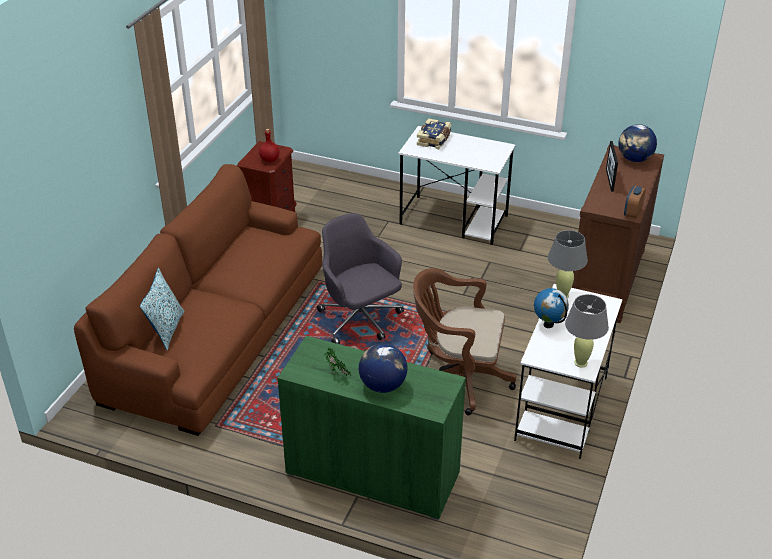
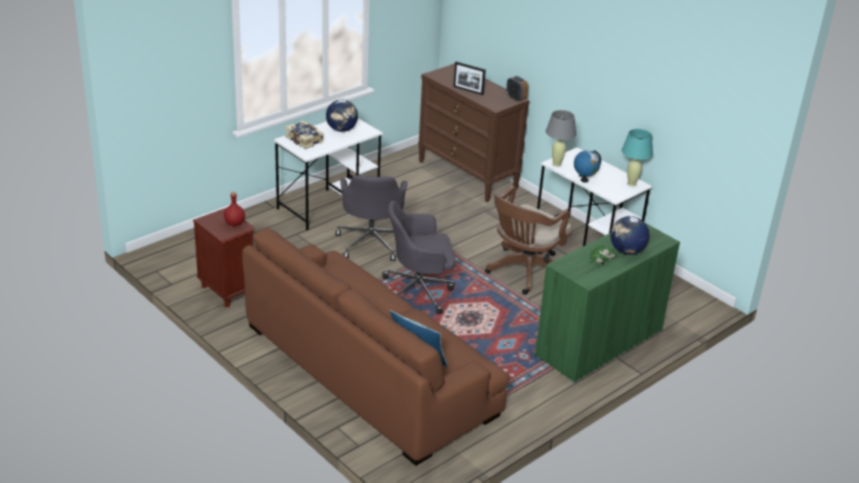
camera: 65 degrees left, 5 degrees down
grey table lamp [565,294,609,368] -> turquoise table lamp [622,129,653,187]
globe [618,124,657,162] -> globe moved to [326,99,358,132]
none -> grey office chair [336,175,408,261]

